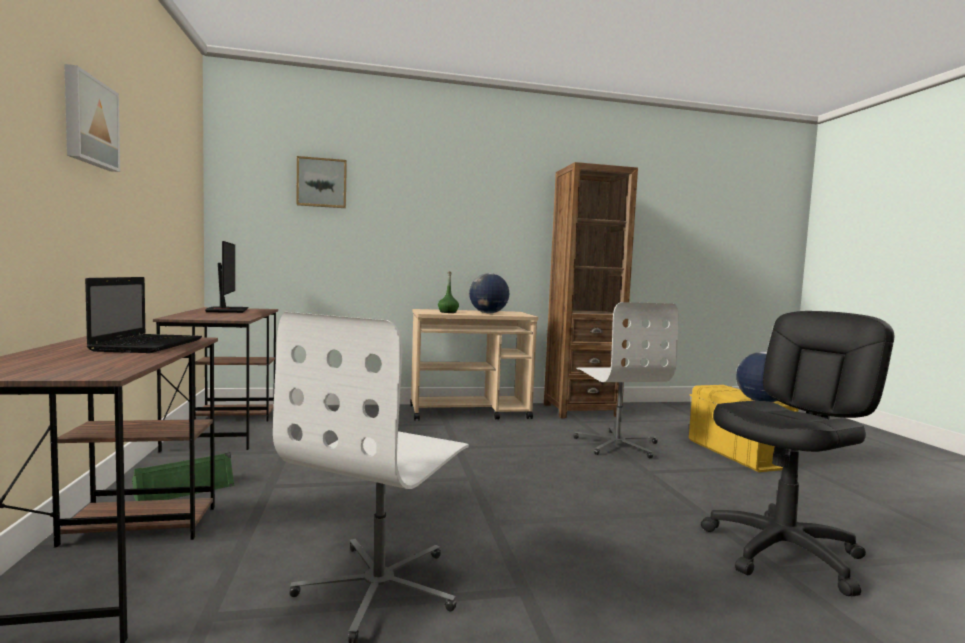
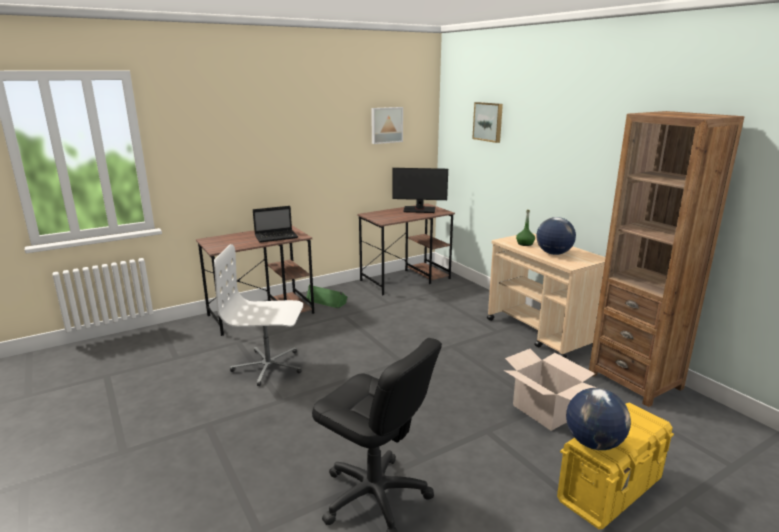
camera: 70 degrees right, 15 degrees up
picture [64,64,120,172] -> picture moved to [371,107,403,144]
monitor [205,241,248,313] -> monitor turned 45 degrees clockwise [393,168,448,213]
white office chair [574,302,678,458] -> cardboard box [504,349,597,431]

